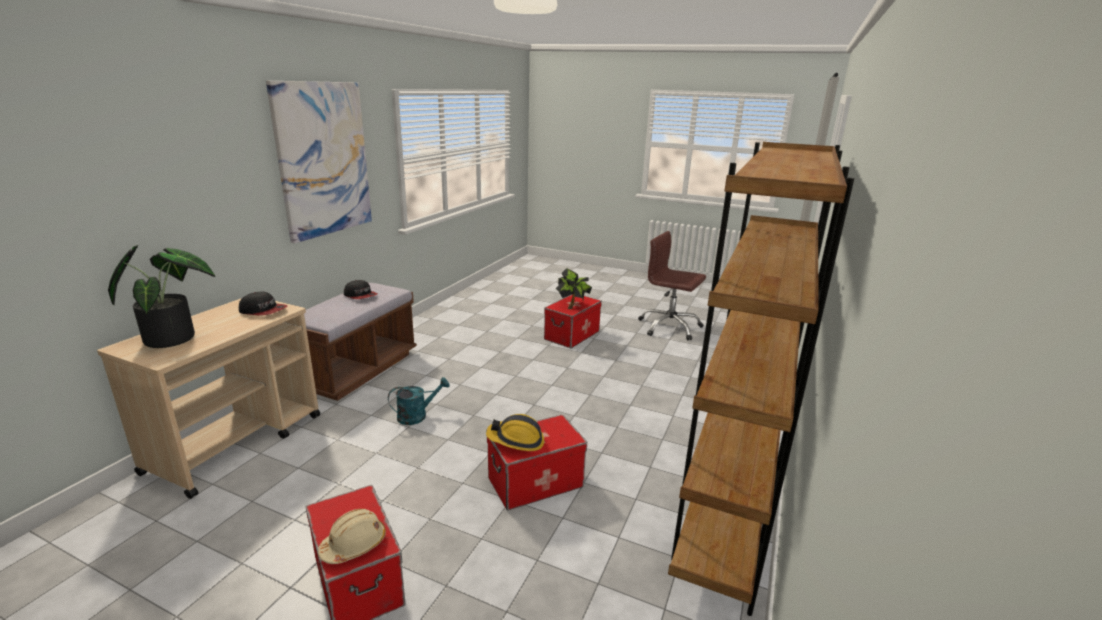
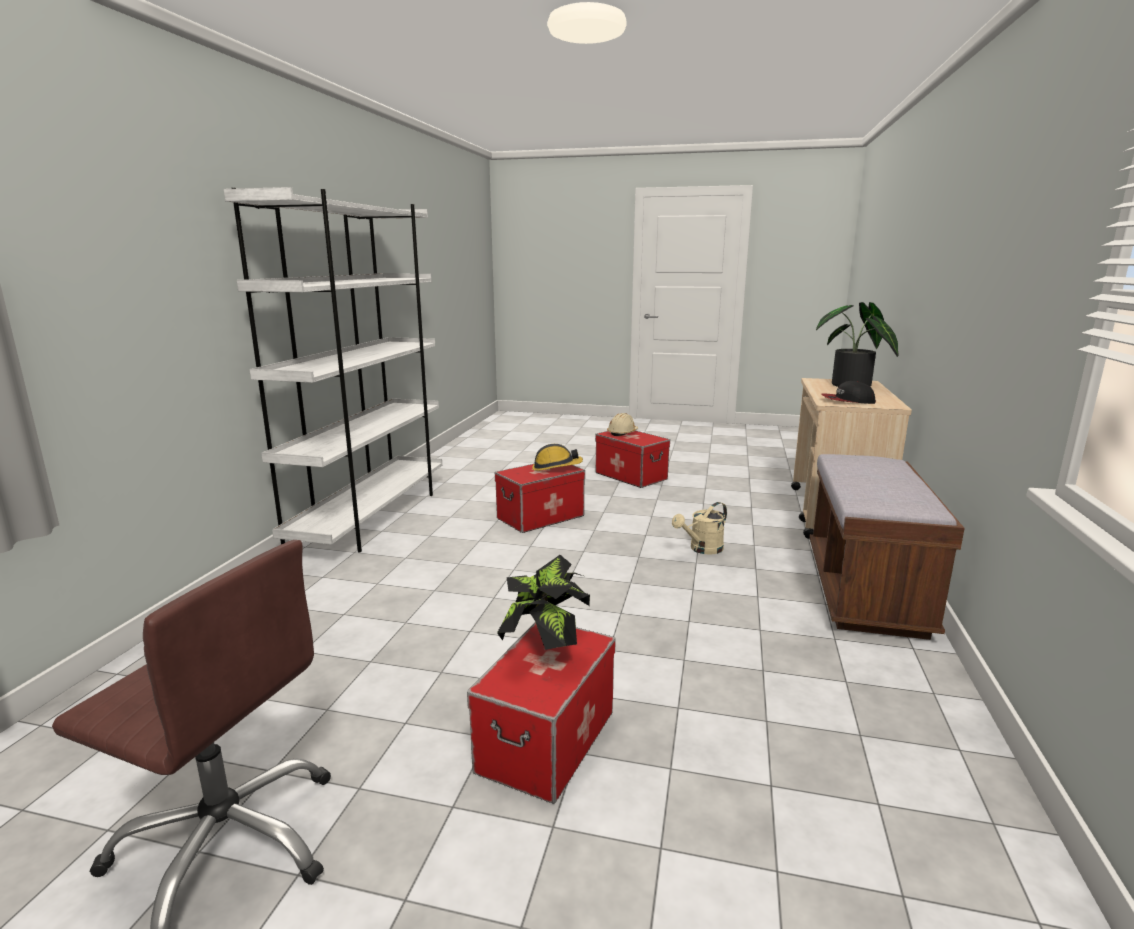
camera: 170 degrees right, 5 degrees down
picture [266,81,372,243] -> none
cap [344,280,377,299] -> none
turquoise watering can [388,377,450,425] -> beige watering can [672,502,727,555]
brown bookcase [668,142,854,616] -> white bookcase [224,187,442,553]

